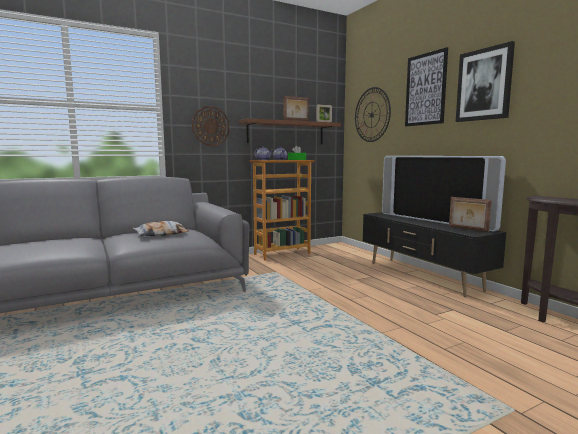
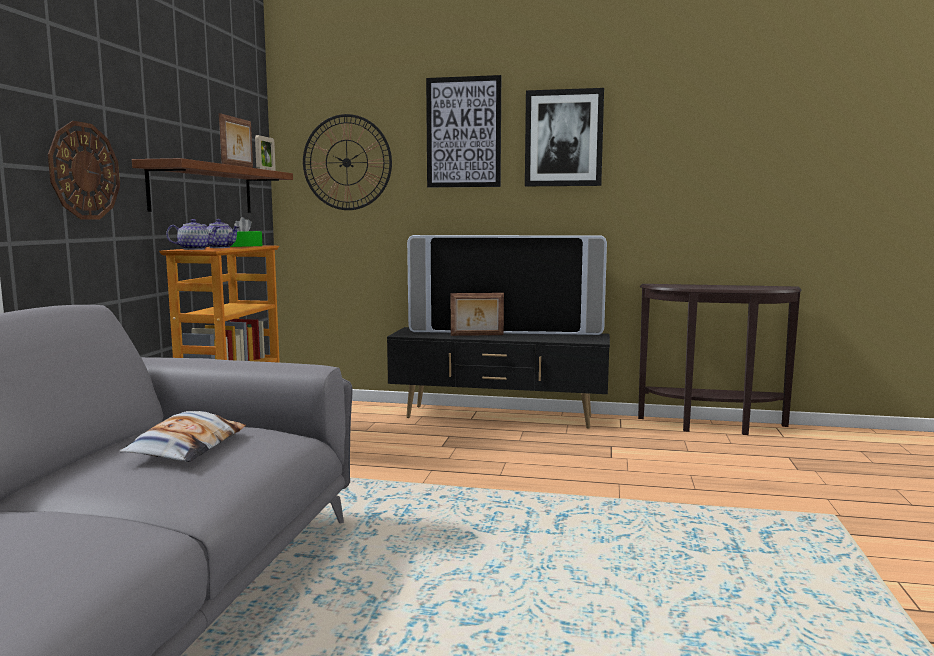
camera: 50 degrees left, 0 degrees up
picture frame [449,197,491,232] -> picture frame moved to [451,293,504,336]

